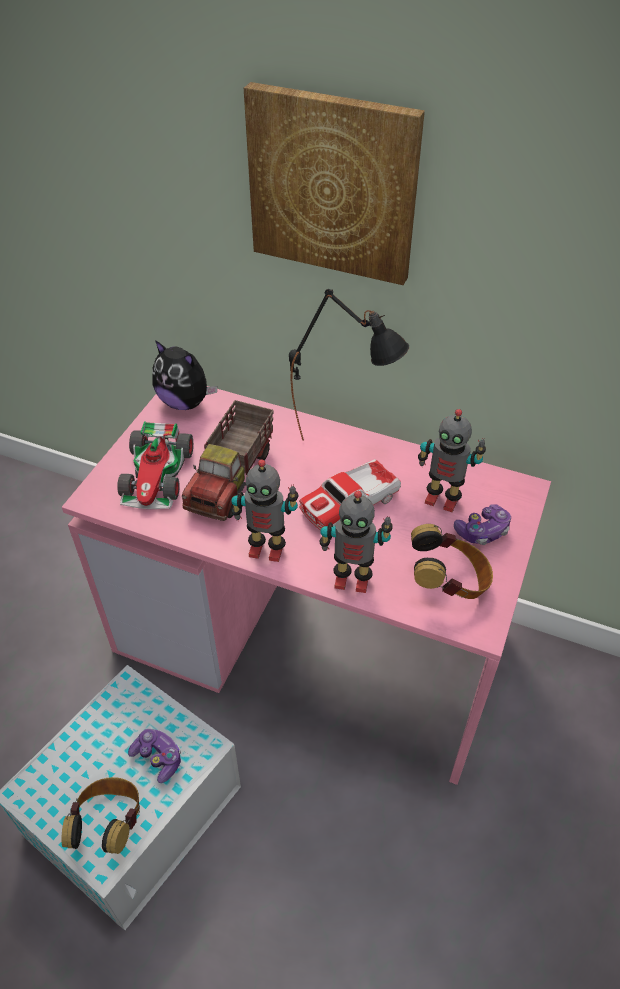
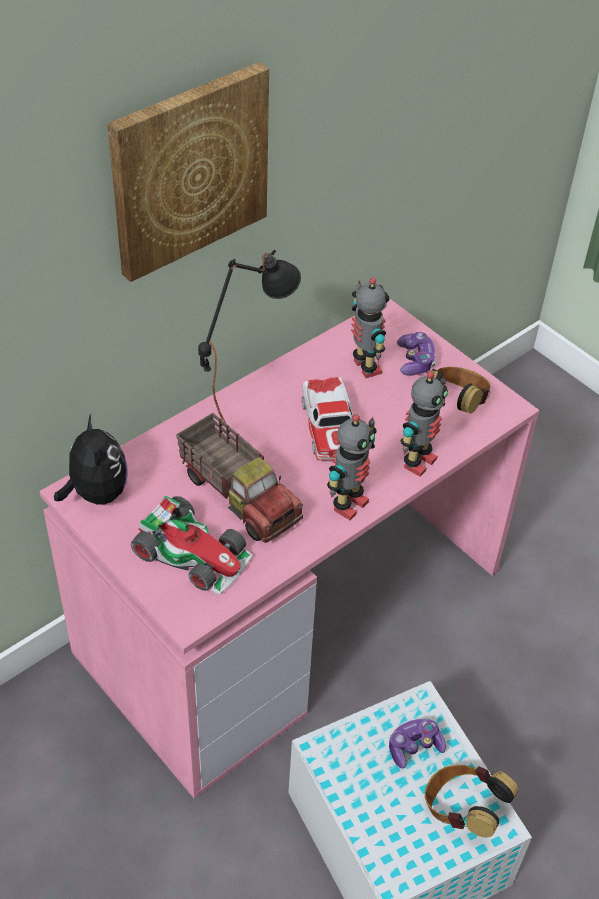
camera: 65 degrees left, 0 degrees up
plush toy [152,340,217,410] -> plush toy turned 75 degrees counterclockwise [54,414,128,505]
toy robot [418,409,486,512] -> toy robot turned 75 degrees counterclockwise [351,278,390,378]

